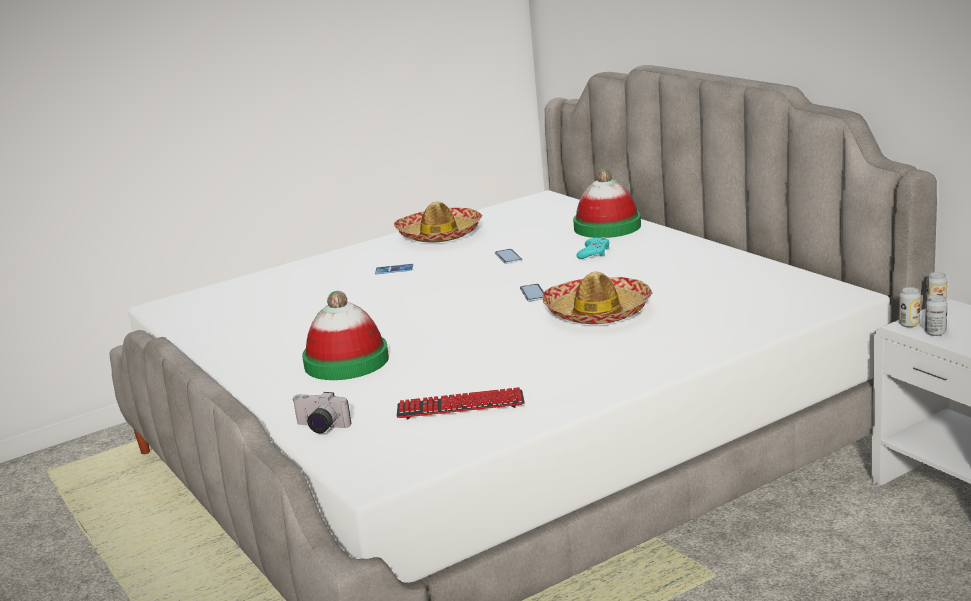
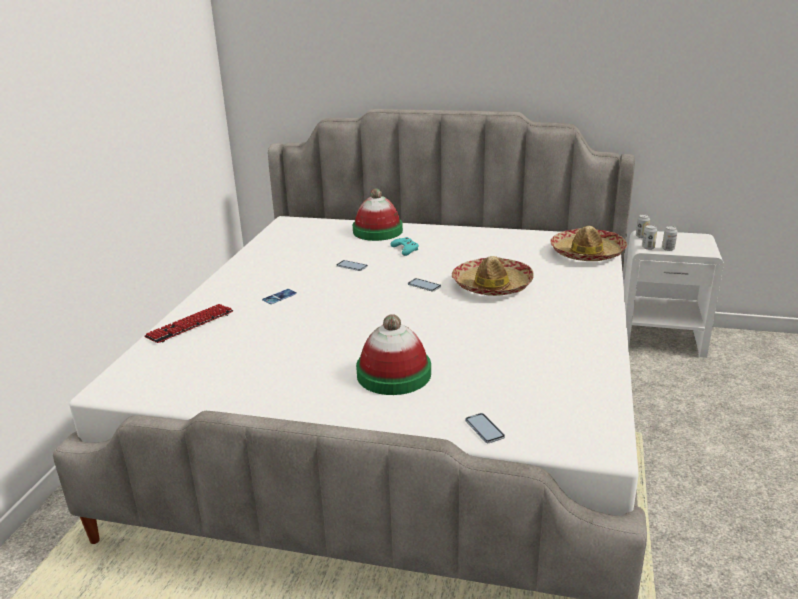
camera: 45 degrees left, 5 degrees up
camera [292,392,351,433] -> phone [465,413,505,443]
hat [394,201,482,242] -> hat moved to [550,226,627,261]
keyboard [397,387,525,419] -> keyboard moved to [145,304,233,343]

